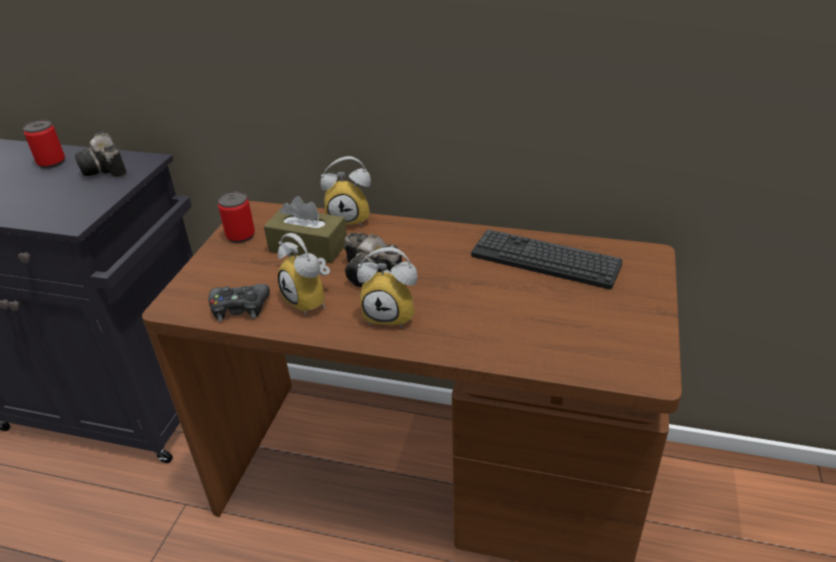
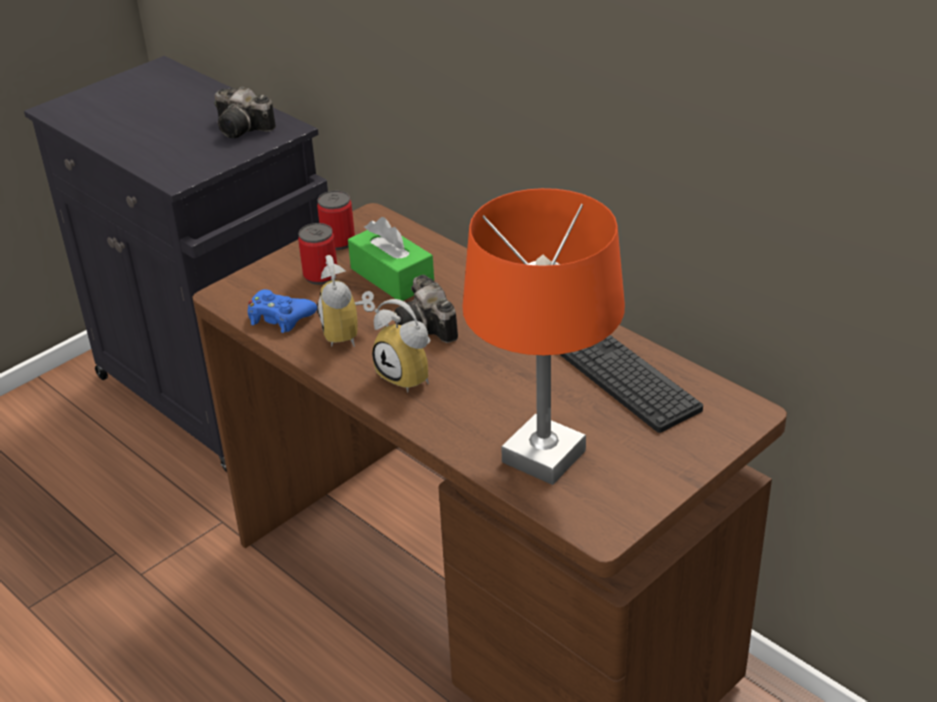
camera: 30 degrees right, 0 degrees up
can [23,120,65,169] -> can moved to [298,223,337,285]
camera [75,131,127,178] -> camera turned 60 degrees counterclockwise [214,87,276,138]
black game controller [208,284,270,322] -> blue game controller [248,289,317,333]
brown tissue box [264,196,347,263] -> green tissue box [348,217,434,301]
alarm clock [320,156,371,227] -> none
none -> orange table lamp [462,188,625,485]

